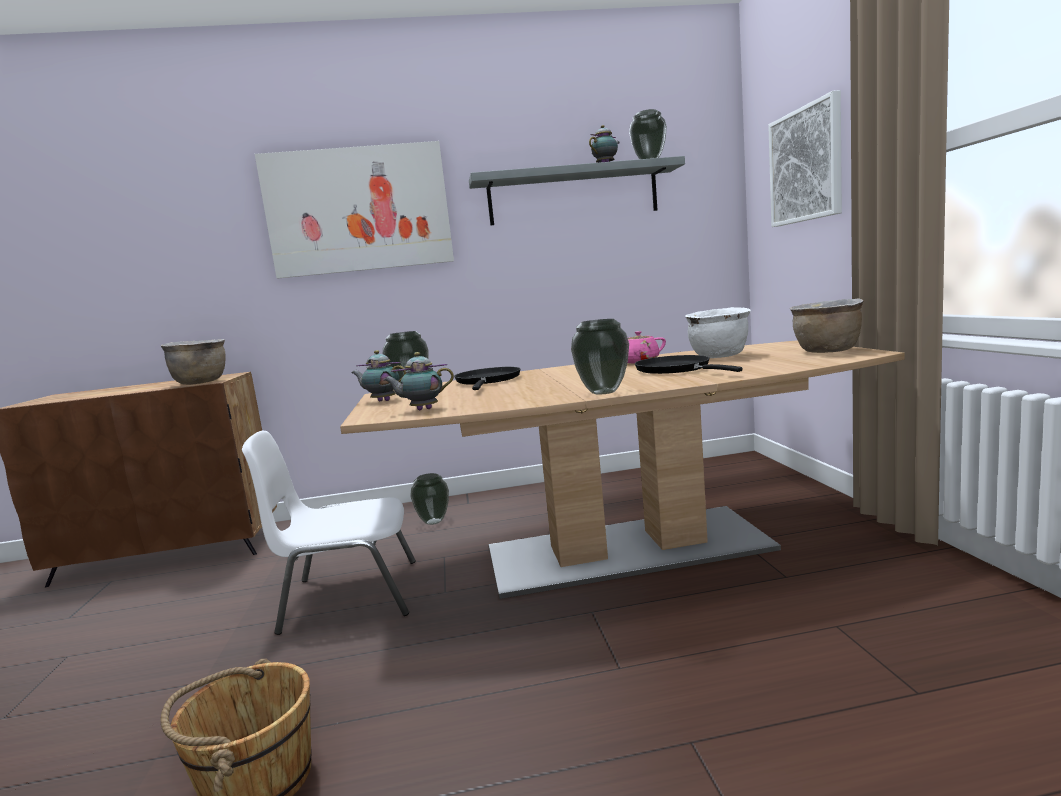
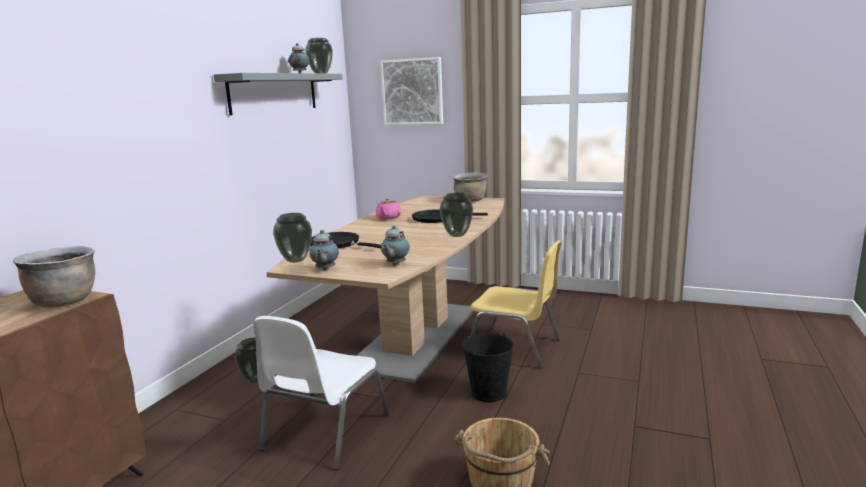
camera: 60 degrees left, 5 degrees up
picture [255,141,454,278] -> none
teapot [351,350,406,401] -> teapot turned 45 degrees counterclockwise [309,230,339,270]
white cooking pot [685,307,751,358] -> none
none -> black bucket [462,332,514,402]
none -> yellow chair [470,241,562,369]

